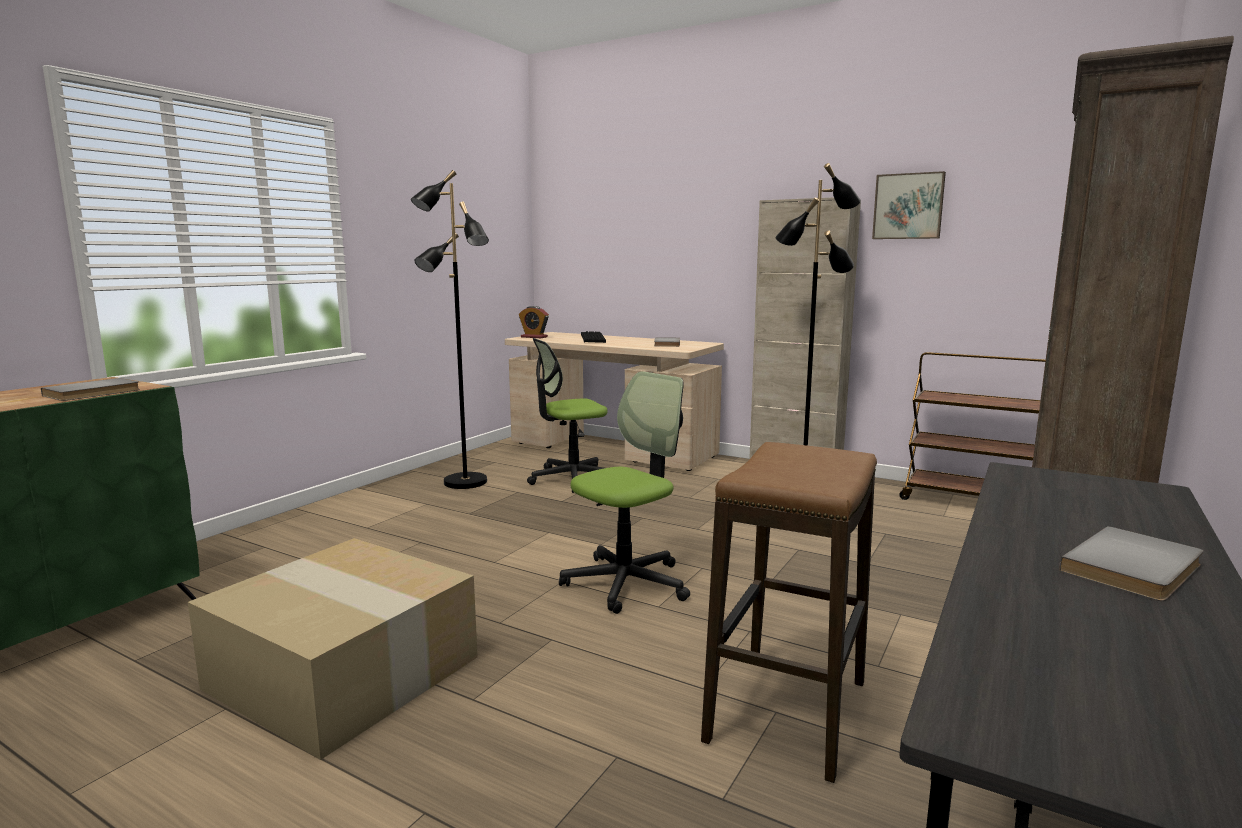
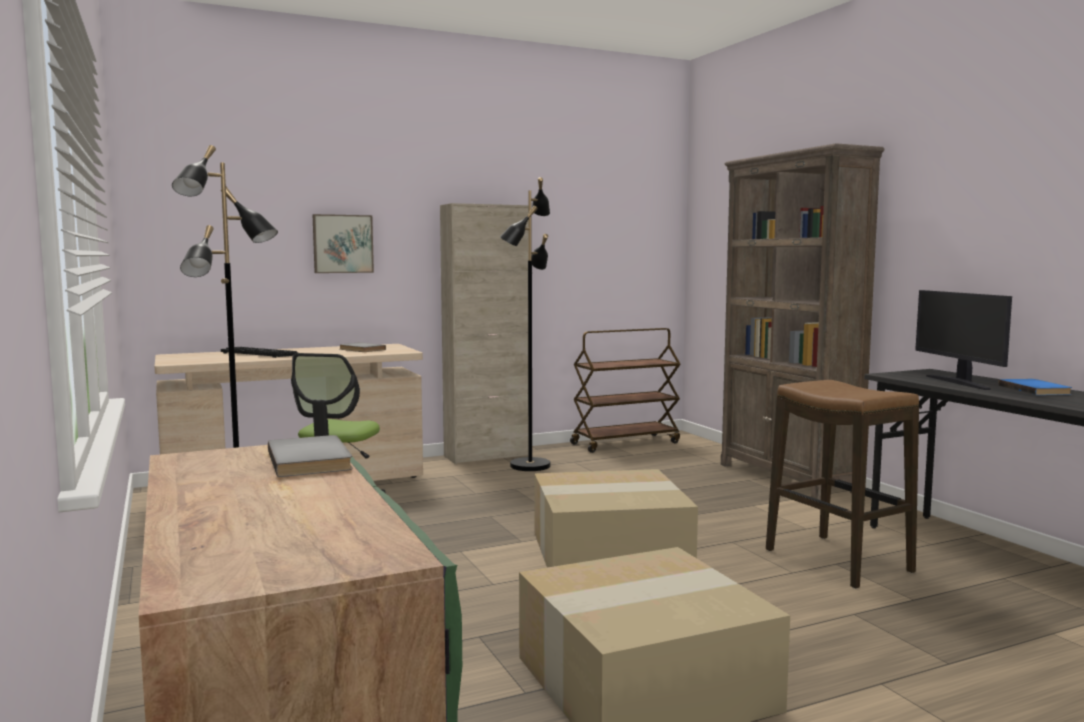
camera: 55 degrees left, 5 degrees down
alarm clock [519,306,549,338] -> none
office chair [559,371,690,614] -> cardboard box [535,469,698,568]
picture [872,171,946,239] -> picture moved to [313,214,374,273]
grey book [1059,526,1203,601] -> blue book [999,379,1072,395]
none -> monitor [915,290,1012,390]

